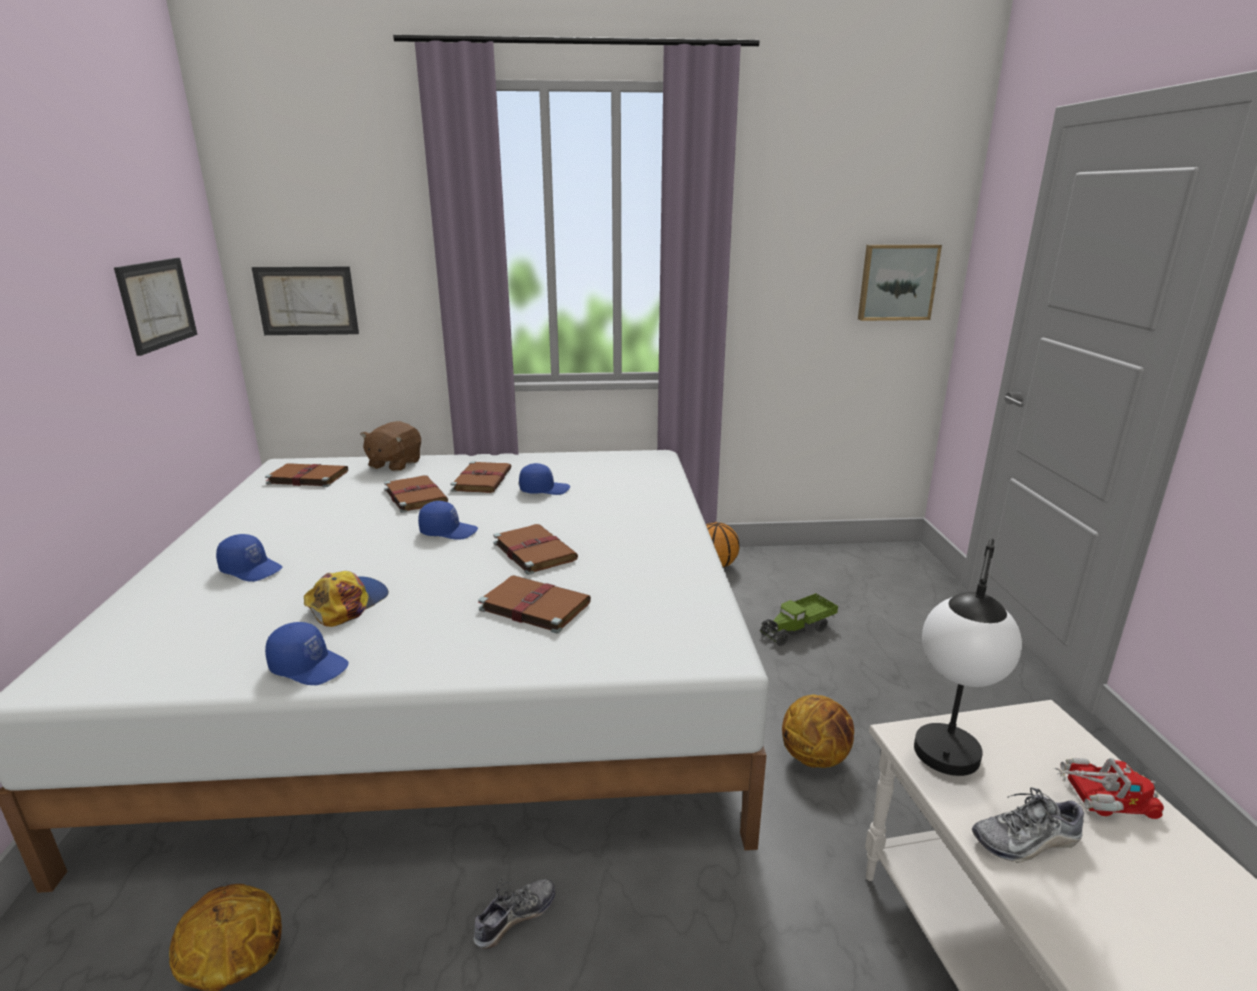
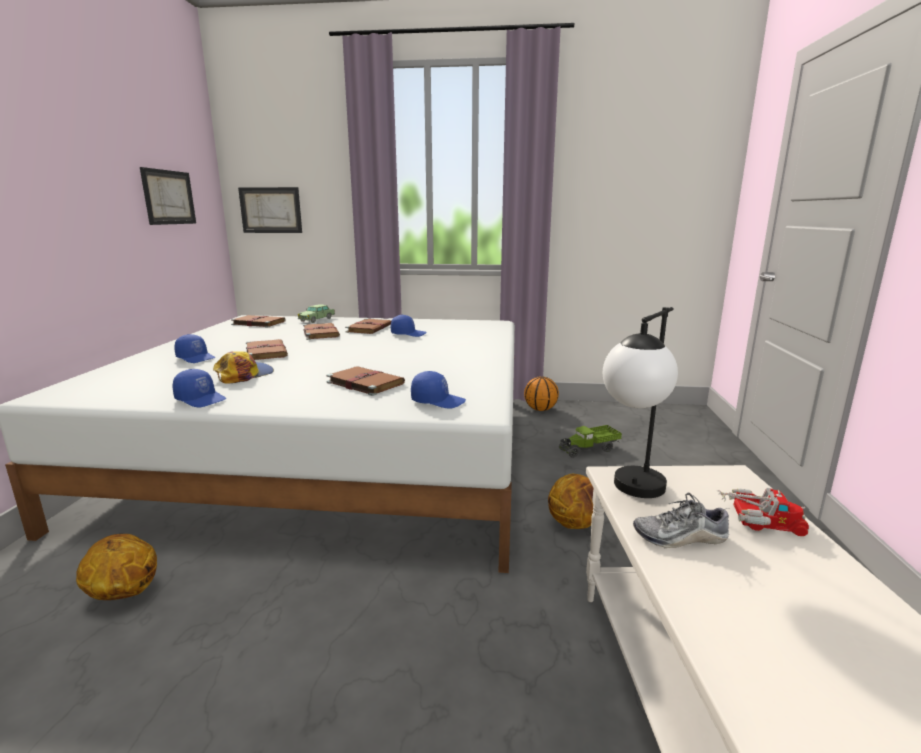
camera: 10 degrees right, 5 degrees down
brown plush toy [360,421,421,472] -> toy car [298,304,335,323]
blue cap [418,501,478,540] -> blue cap moved to [411,371,466,408]
shoe [473,876,556,949] -> none
brown book [493,524,578,575] -> brown book moved to [246,339,288,360]
picture [858,245,942,321] -> none

